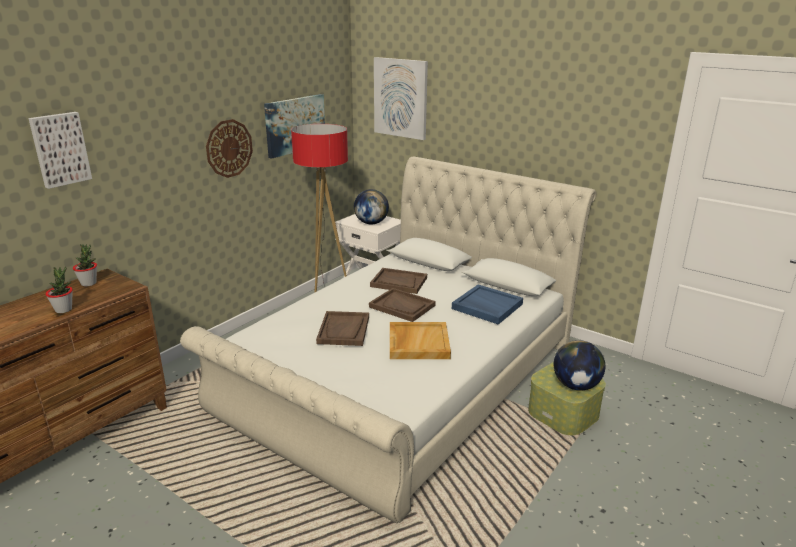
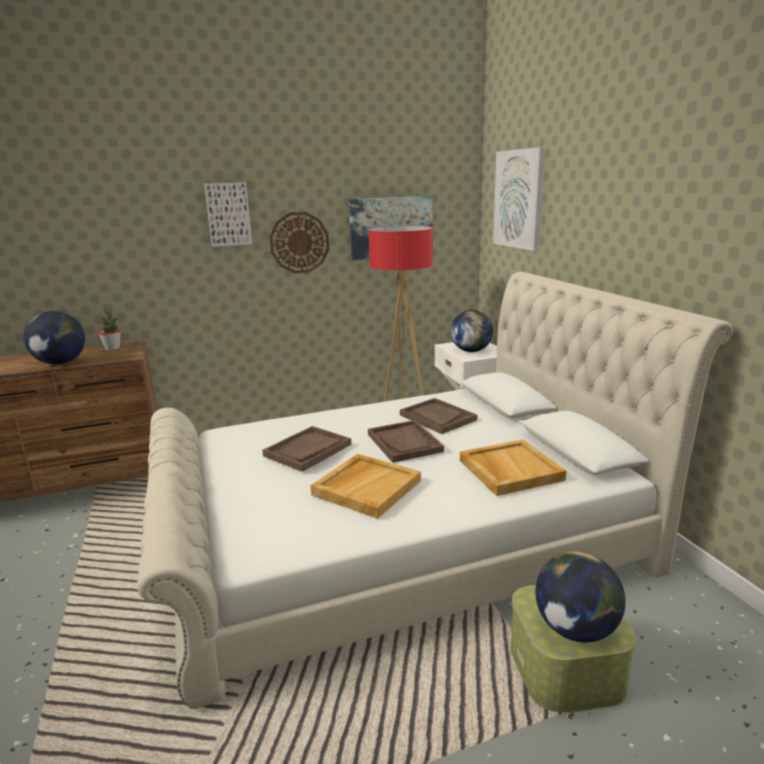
camera: 35 degrees right, 5 degrees down
picture [28,112,92,189] -> picture moved to [204,182,252,247]
potted plant [46,266,73,313] -> globe [23,311,85,365]
blue tray [452,284,523,325] -> beige tray [460,439,567,496]

